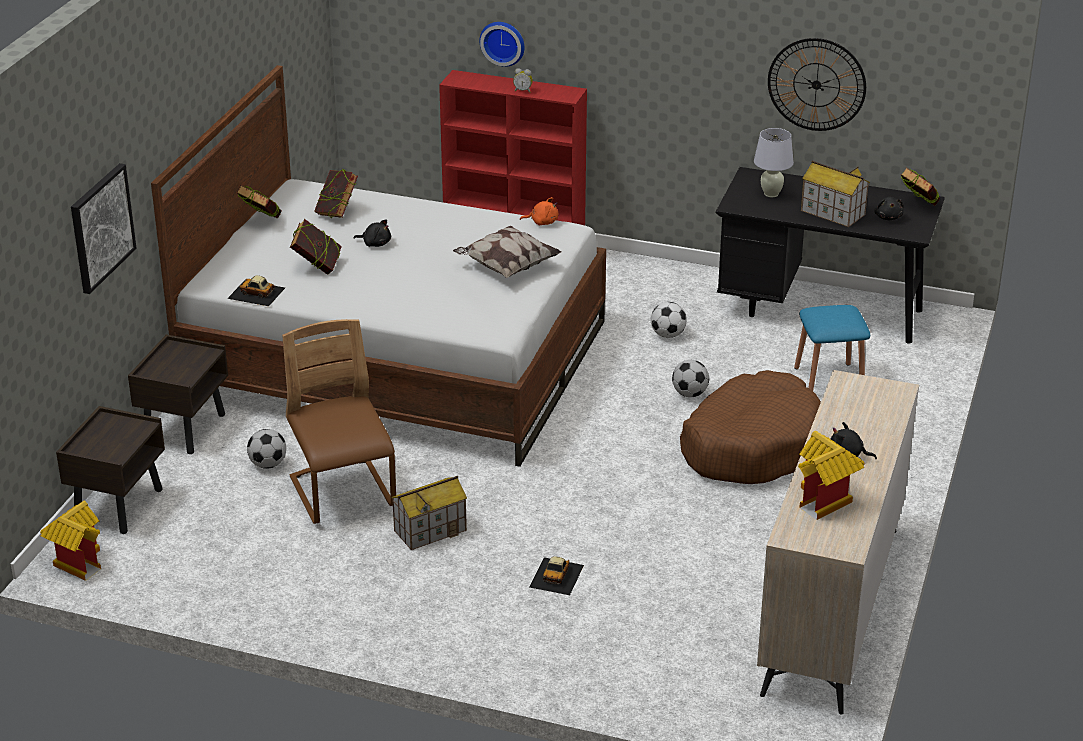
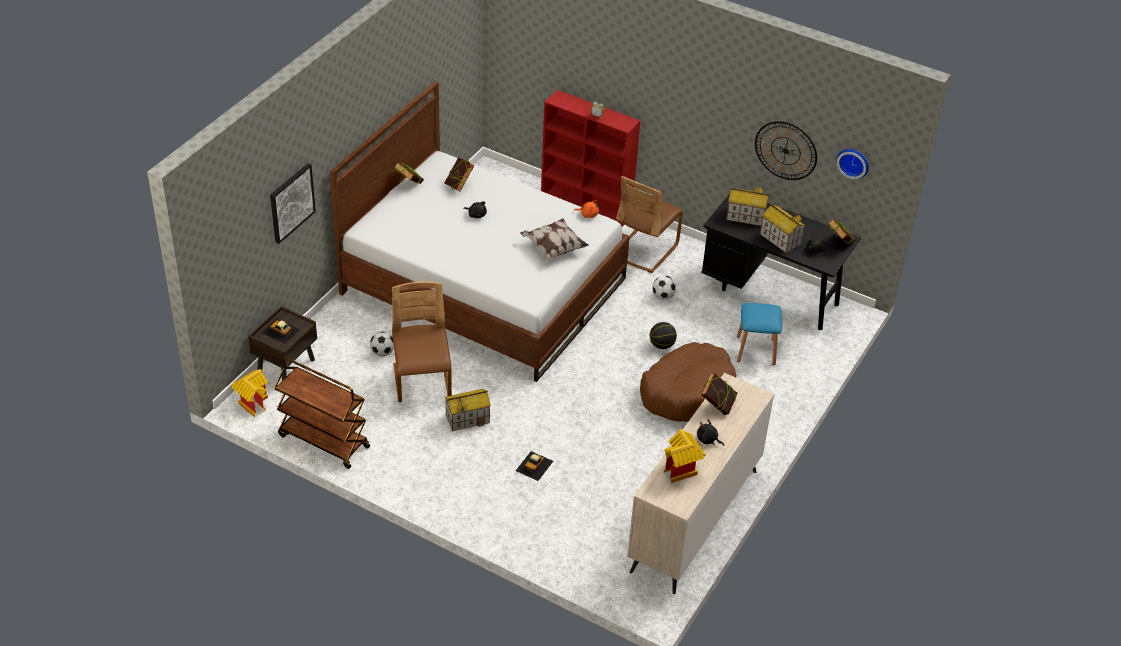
camera: 10 degrees right, 10 degrees up
brown nightstand [128,334,228,454] -> none
toy car [227,275,285,306] -> toy car moved to [261,319,300,344]
book [290,219,342,275] -> book moved to [701,373,738,415]
wall clock [479,22,525,67] -> wall clock moved to [836,149,869,179]
football [672,360,709,397] -> basketball [650,322,677,349]
white table lamp [754,128,794,197] -> toy house [726,185,769,226]
none -> brown cart [274,357,370,469]
none -> brown chair [616,176,683,273]

